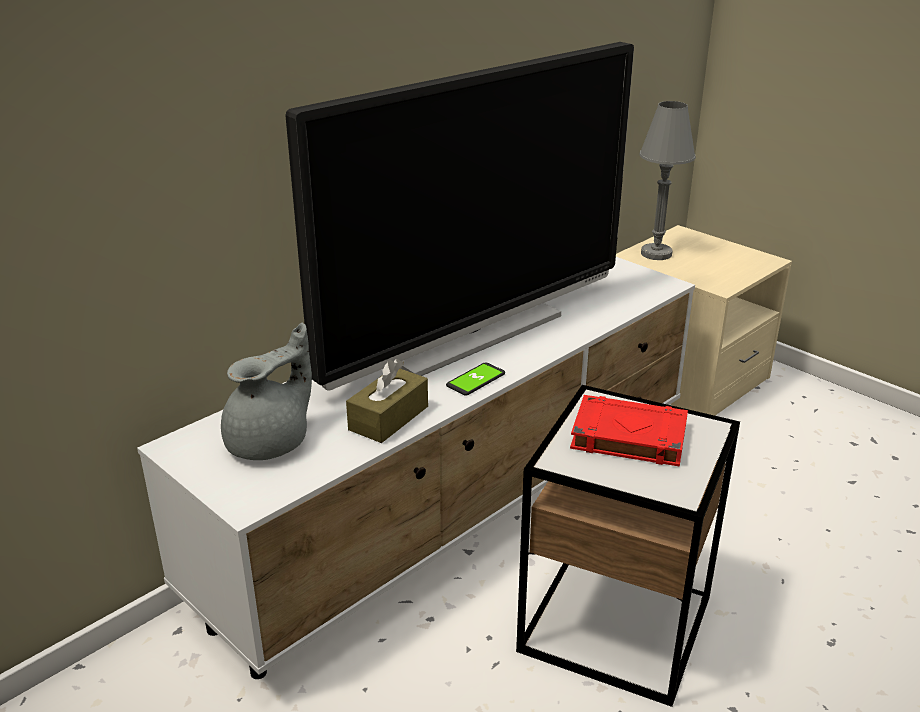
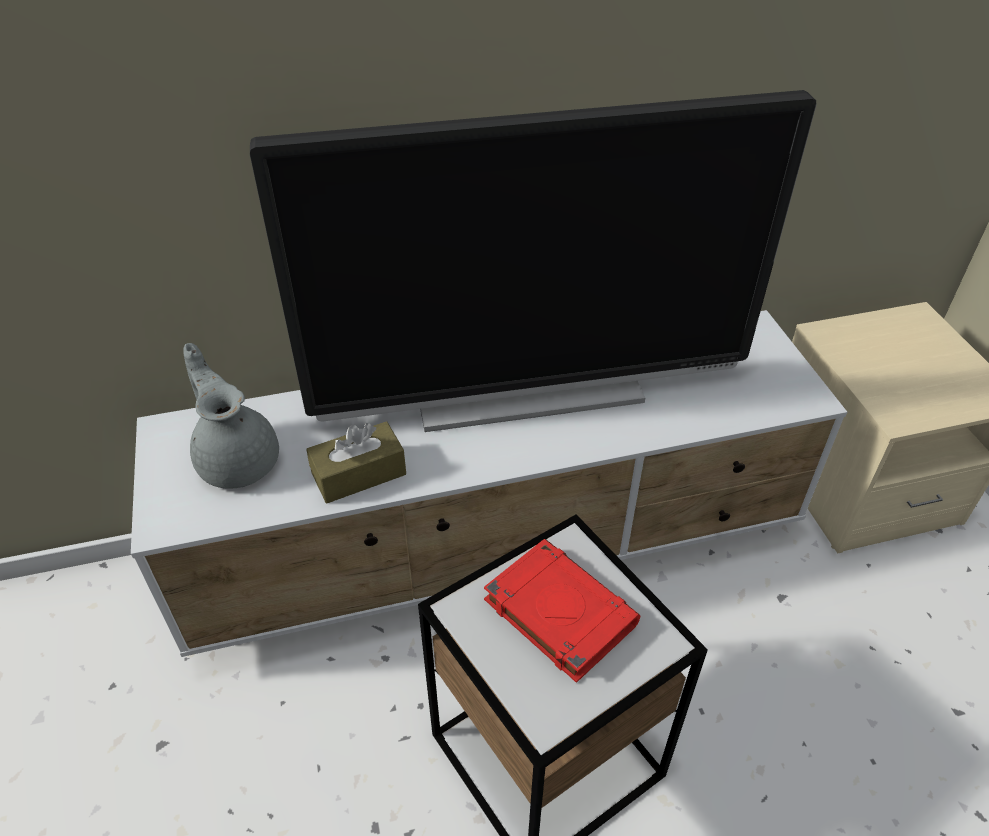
camera: 30 degrees right, 15 degrees up
grey teapot [221,323,312,460] -> grey teapot turned 105 degrees counterclockwise [183,343,279,489]
phone [446,362,505,396] -> none
grey table lamp [639,101,696,260] -> none

